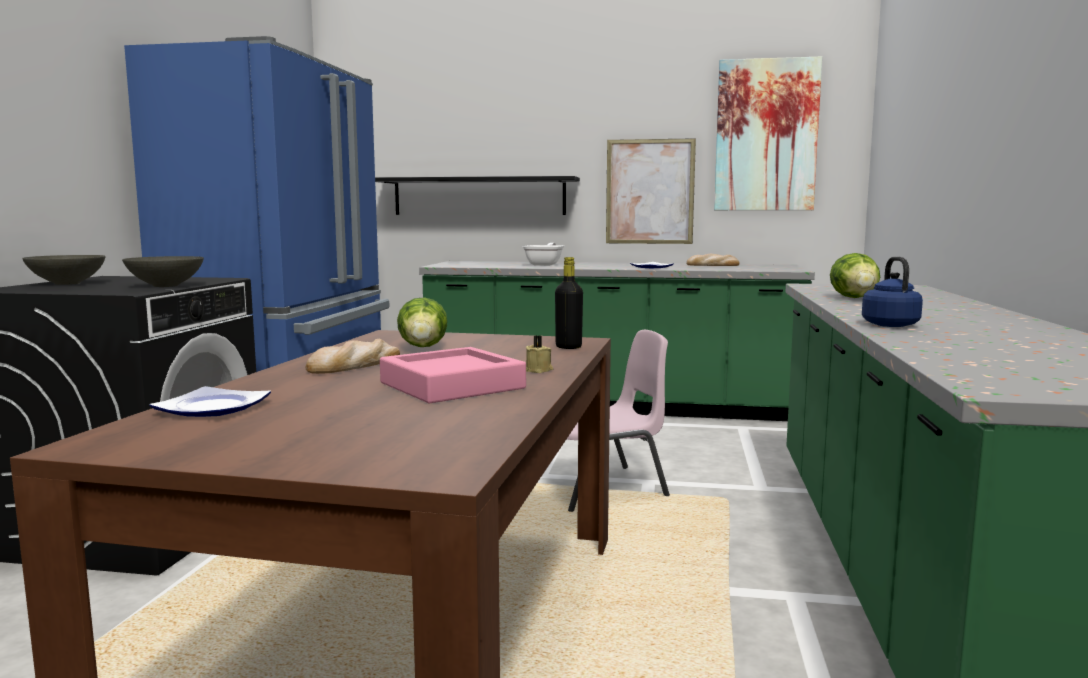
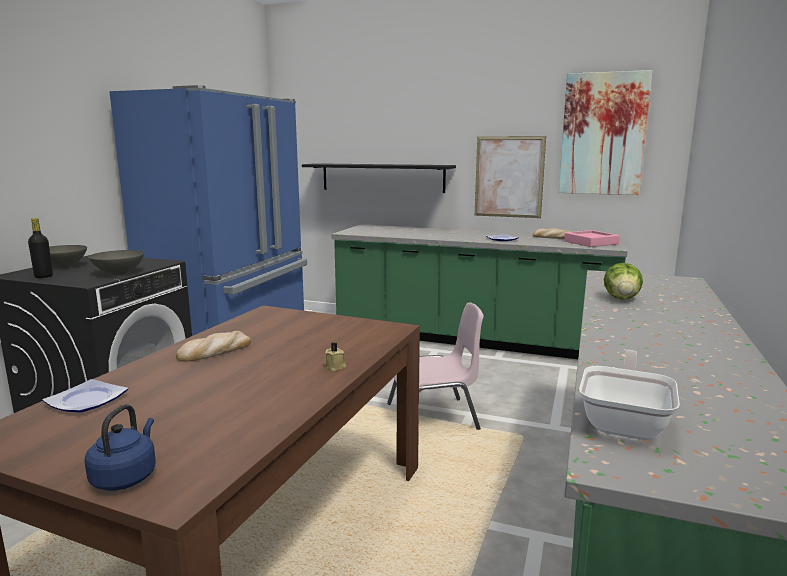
camera: 10 degrees right, 5 degrees up
pink tray [380,347,526,403] -> pink tray moved to [564,230,620,247]
lettuce [397,297,447,347] -> none
frying pan [523,243,564,266] -> frying pan moved to [579,350,680,440]
black bottle [555,257,583,349] -> black bottle moved to [28,218,53,278]
blue kettle [862,257,923,327] -> blue kettle moved to [84,404,156,491]

